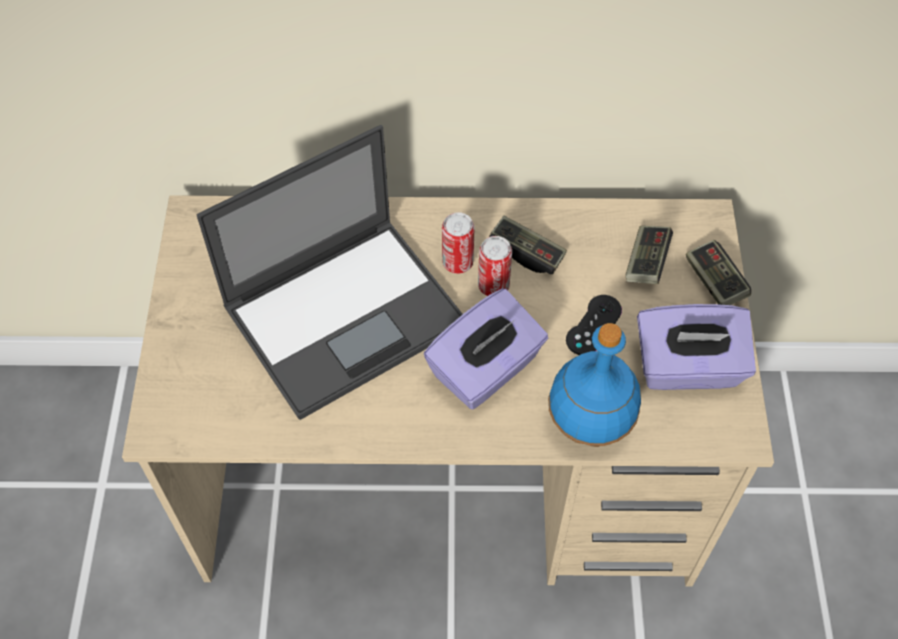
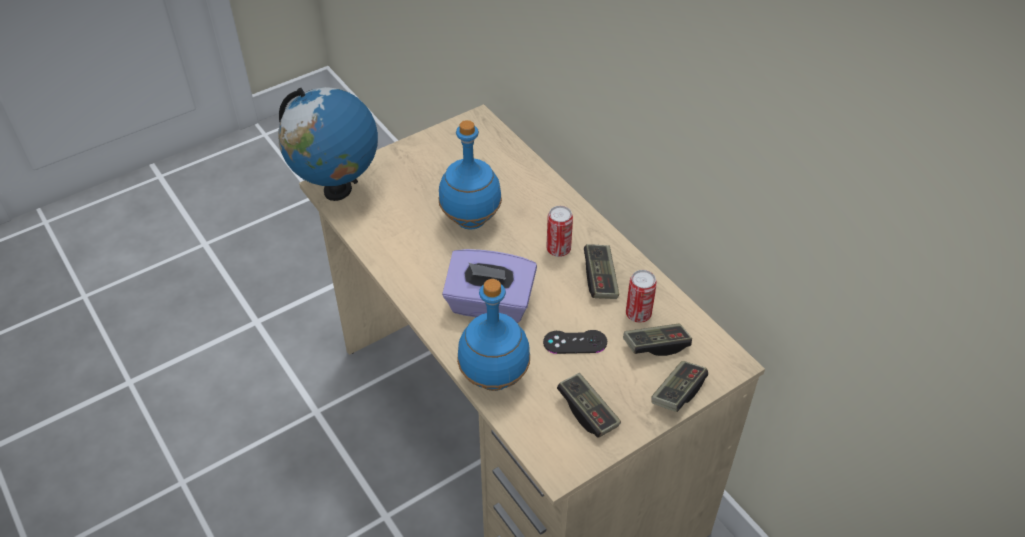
camera: 55 degrees right, 10 degrees down
laptop [197,125,462,420] -> blue bottle [439,120,502,230]
can [478,236,512,296] -> can moved to [626,270,657,323]
purple tissue box [637,304,756,390] -> game controller [557,373,621,438]
none -> globe [278,87,378,201]

